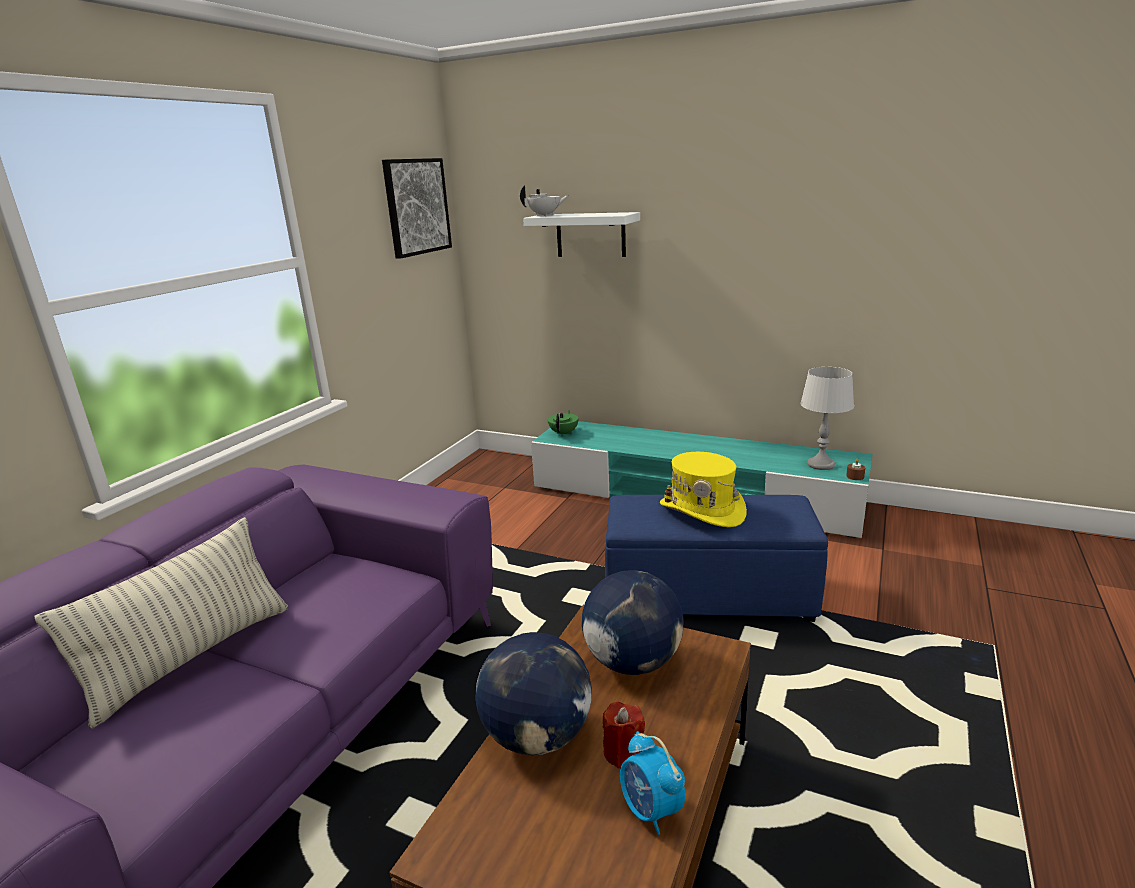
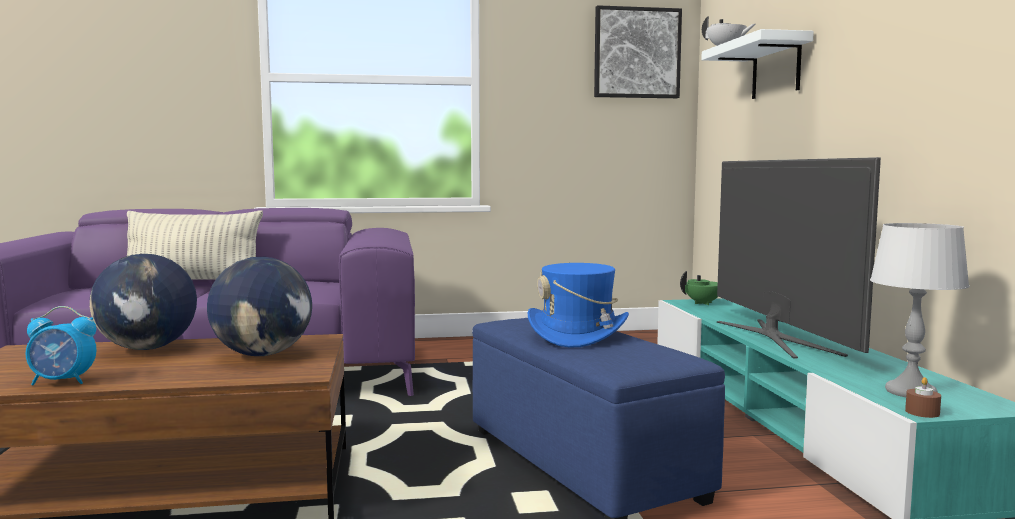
camera: 55 degrees right, 15 degrees down
red candle [602,702,645,769] -> none
alarm clock [620,731,685,835] -> alarm clock turned 120 degrees counterclockwise [26,306,97,386]
yellow hat [660,452,747,527] -> blue hat [527,263,629,348]
none -> television [717,157,881,358]

